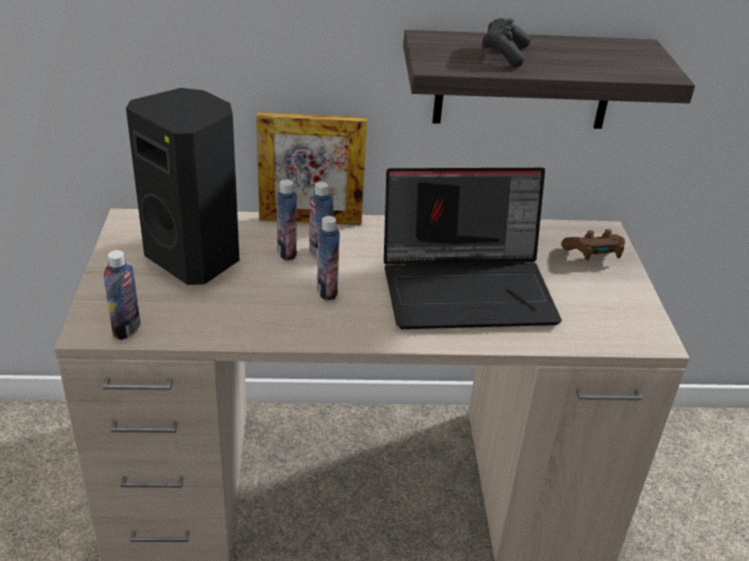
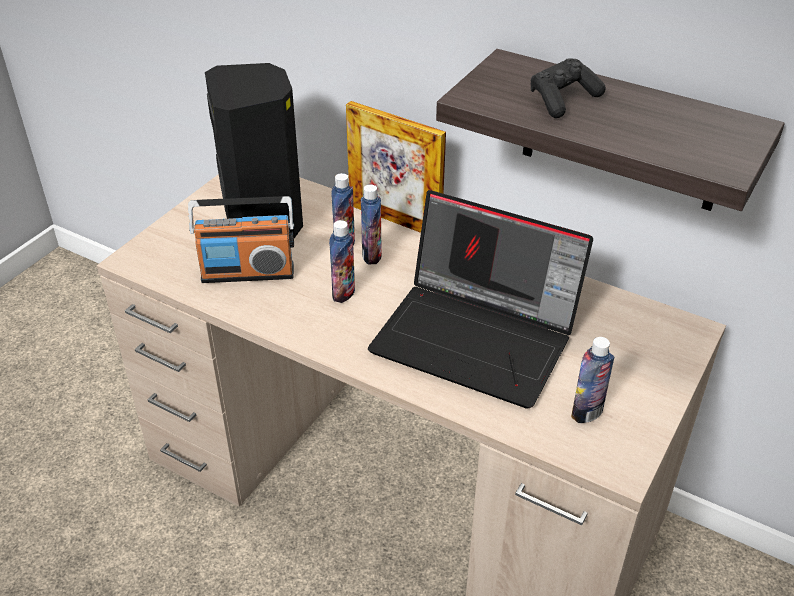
camera: 35 degrees right, 5 degrees up
bottle [104,250,141,340] -> bottle moved to [571,337,615,423]
brown game controller [561,229,625,261] -> none
none -> radio [188,196,294,283]

